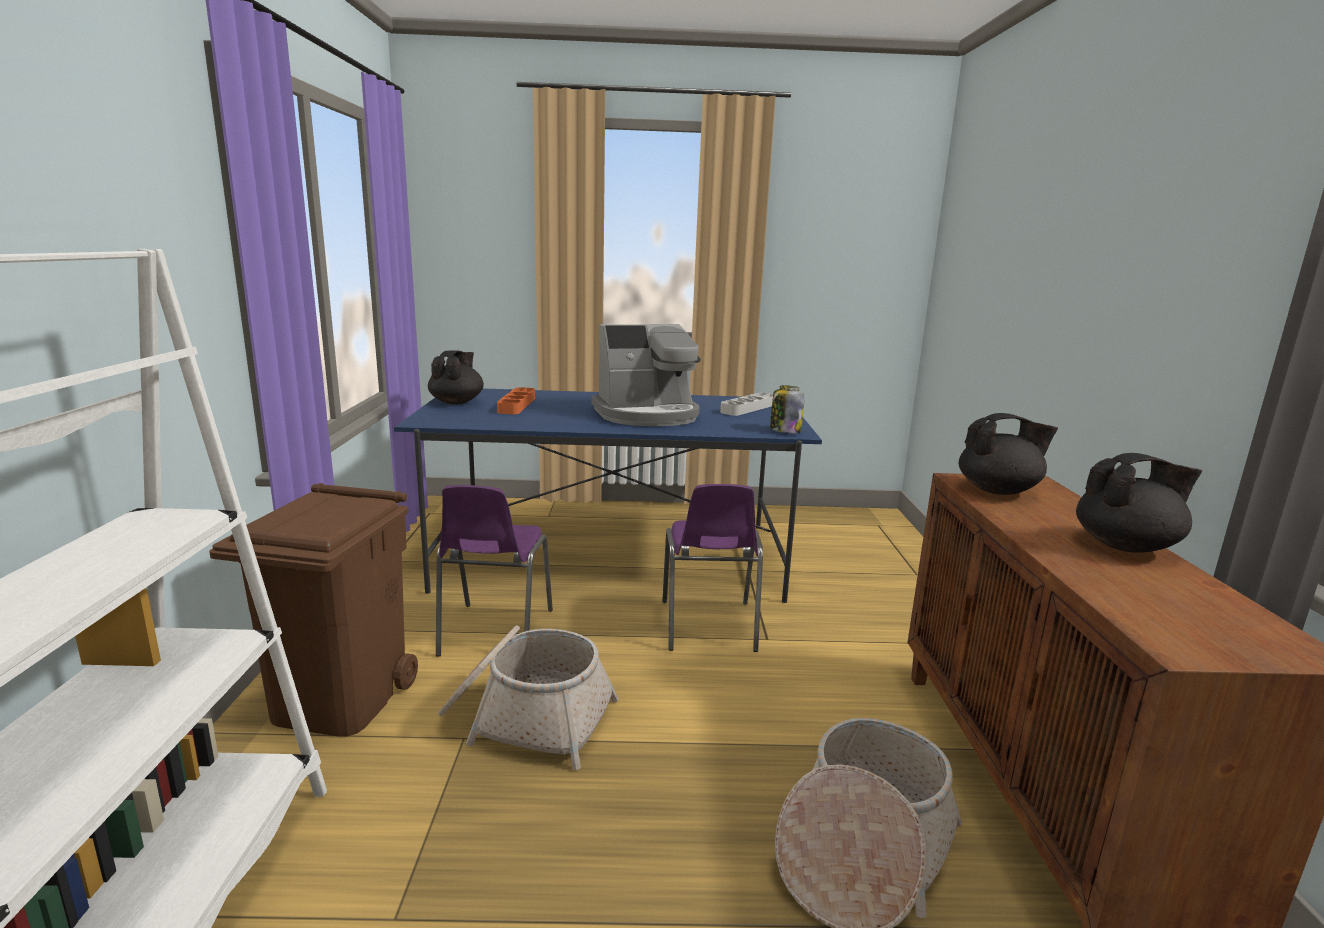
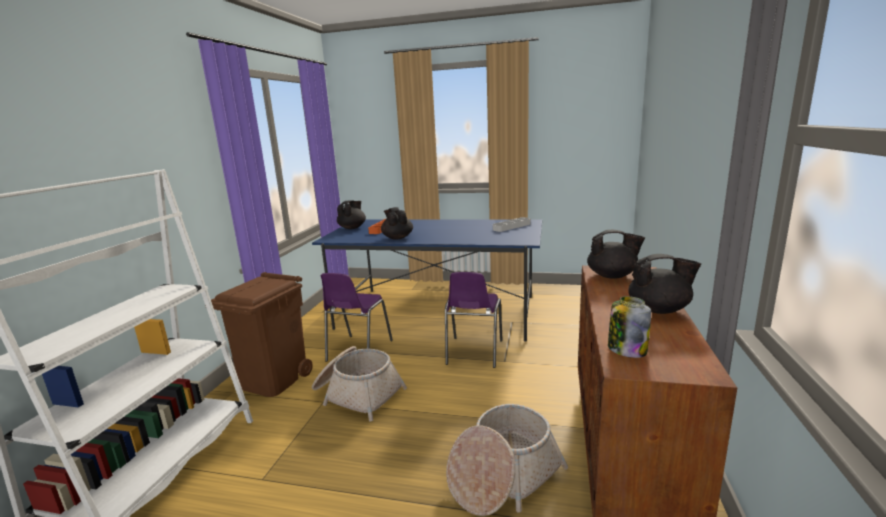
camera: 15 degrees right, 0 degrees up
coffee machine [591,324,701,426] -> none
jar [770,385,805,433] -> jar moved to [608,296,651,358]
none -> black teapot [381,207,413,240]

